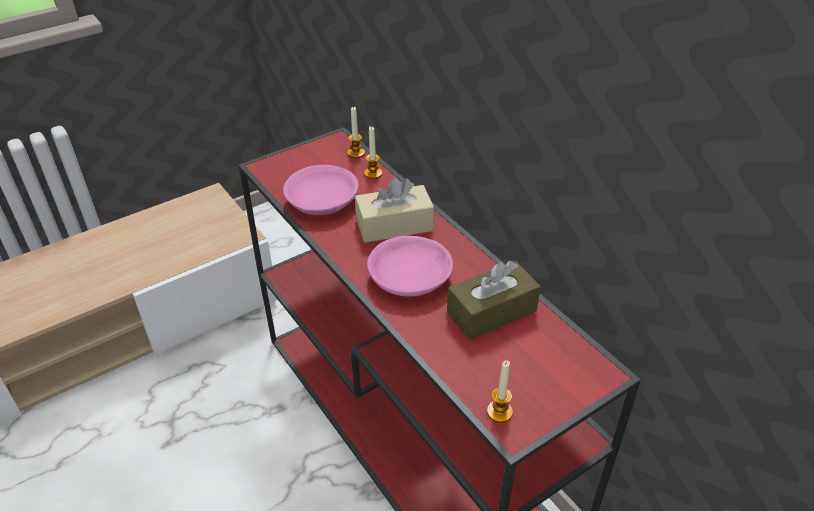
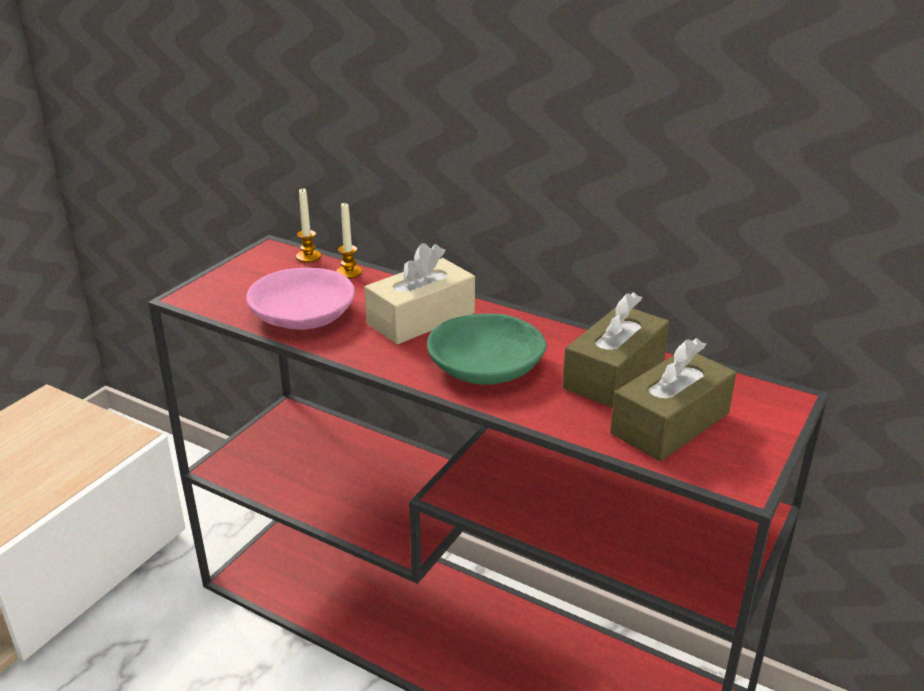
camera: 25 degrees left, 10 degrees down
pink bowl [367,236,453,296] -> green bowl [427,314,547,385]
candle [487,360,513,423] -> none
none -> brown tissue box [610,338,736,461]

